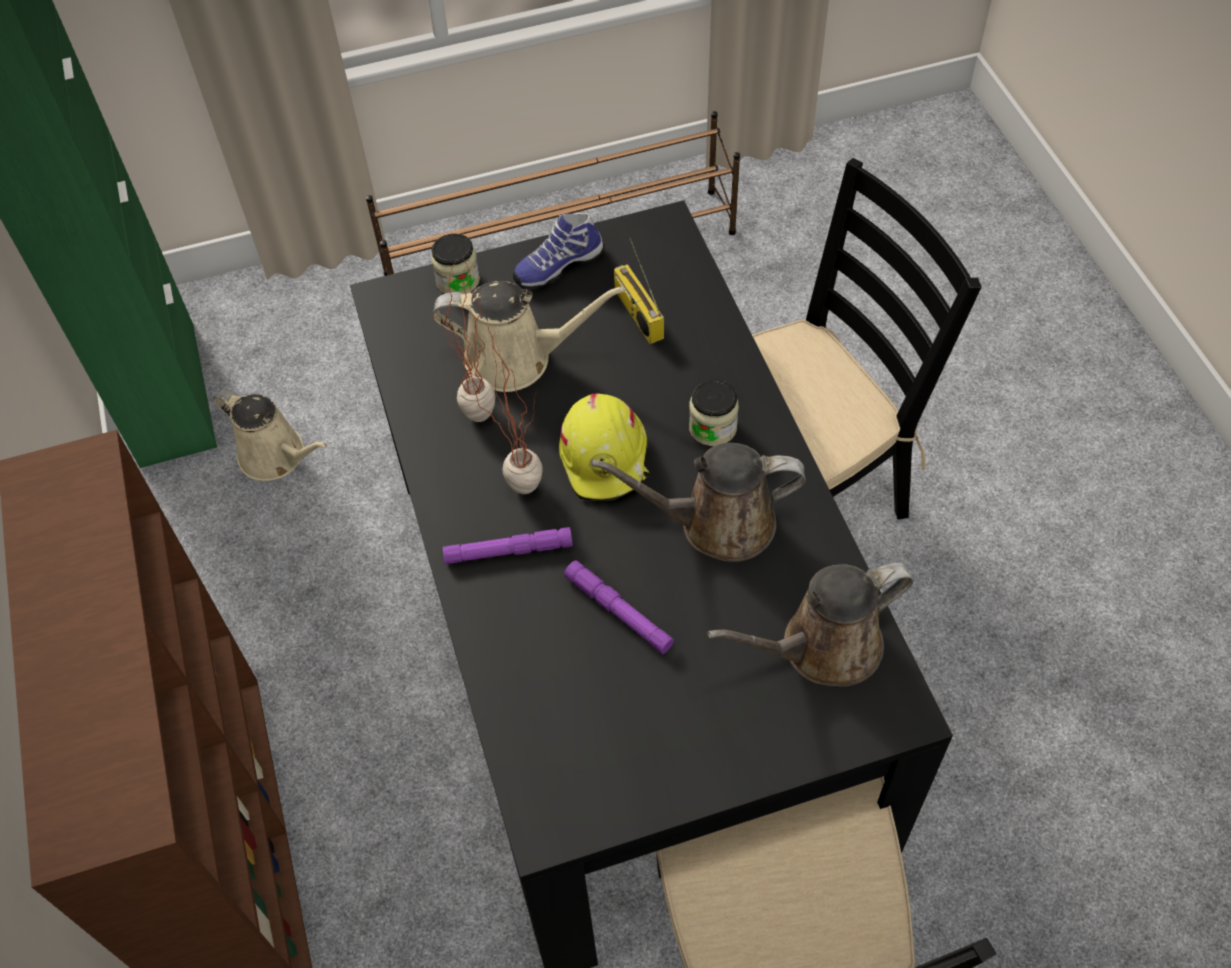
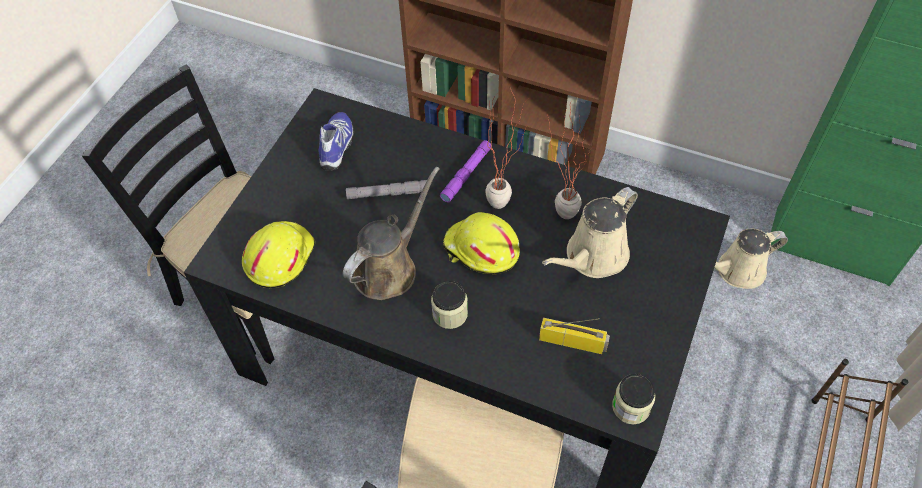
camera: 130 degrees right, 0 degrees up
jar [431,234,480,294] -> jar moved to [612,374,655,424]
shoe [513,213,604,290] -> shoe moved to [318,112,354,171]
purple flashlight [564,560,674,654] -> grey flashlight [346,180,427,199]
brown watering can [707,563,914,686] -> yellow hard hat [242,221,315,288]

